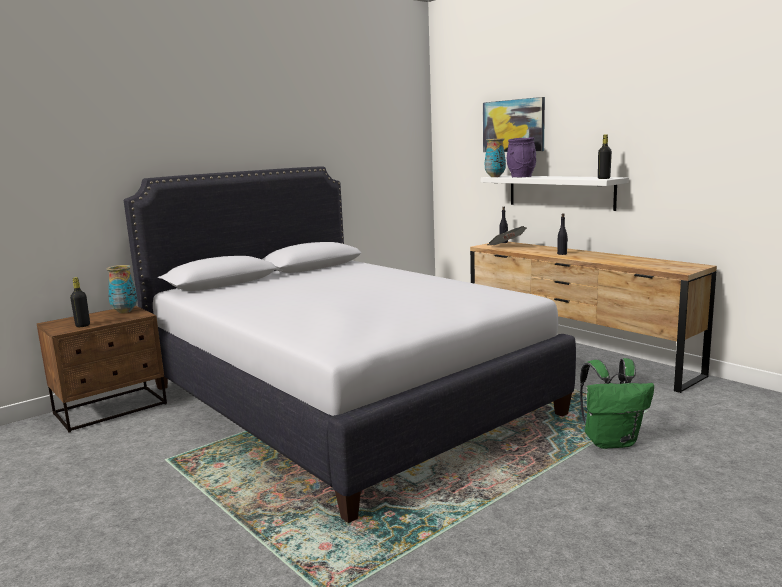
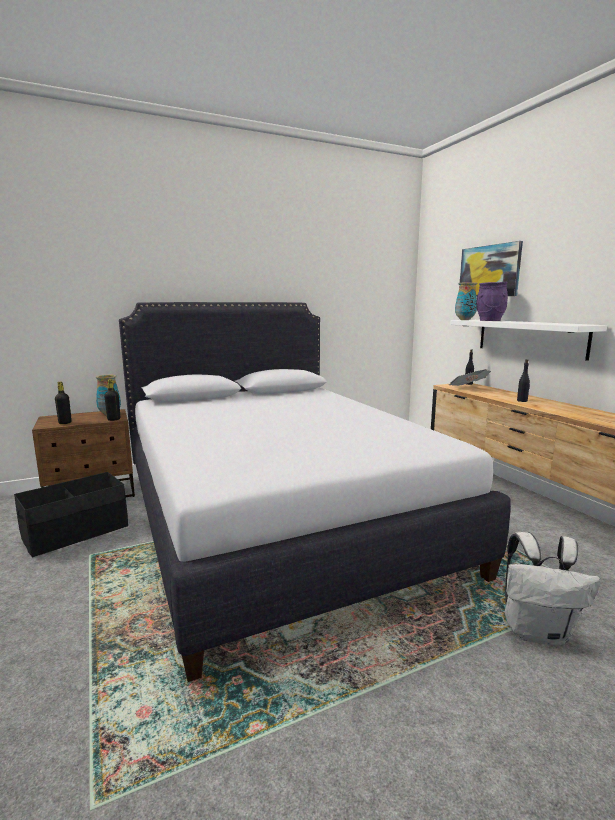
camera: 15 degrees right, 0 degrees up
green backpack [580,358,654,449] -> white backpack [505,532,600,646]
black bottle [598,134,612,179] -> black bottle moved to [104,379,120,421]
none -> black storage box [14,472,128,557]

